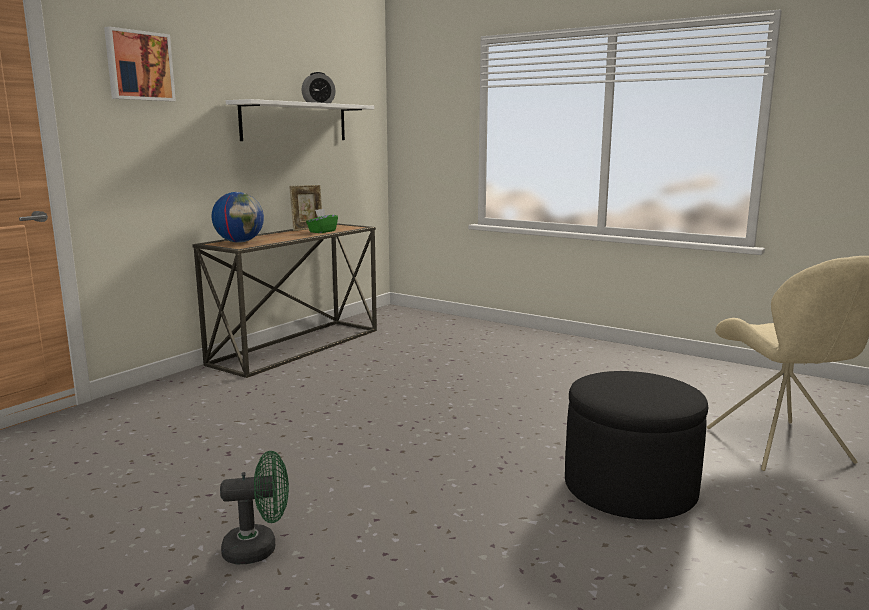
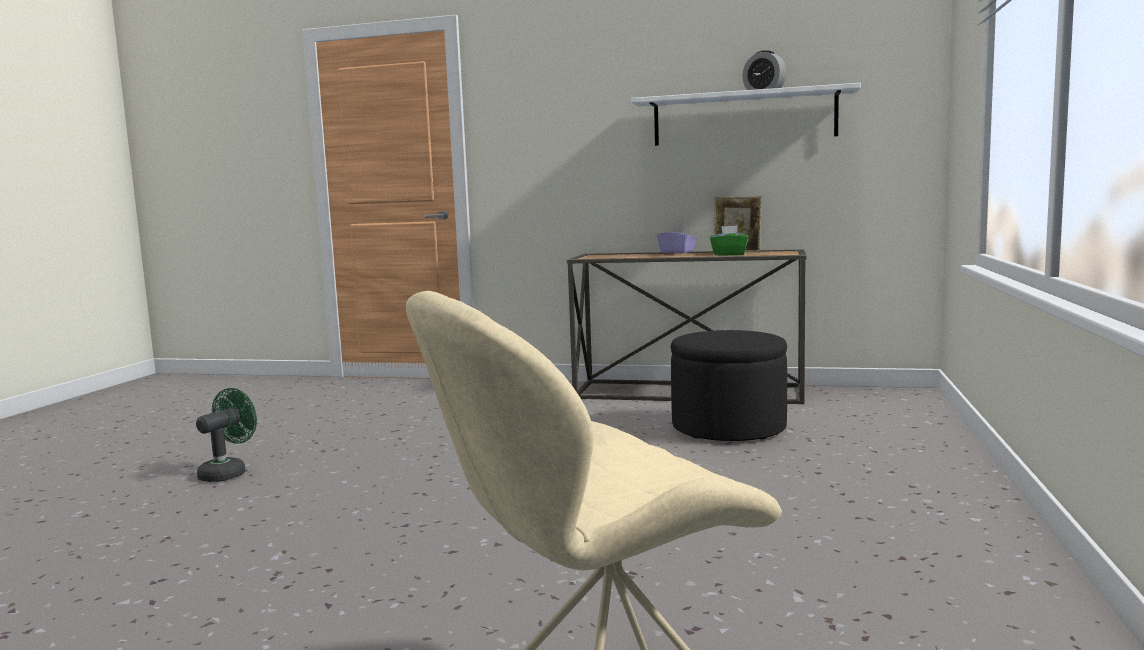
camera: 70 degrees right, 5 degrees down
picture [104,26,176,101] -> none
globe [212,192,264,243] -> none
green fan [220,451,289,565] -> green fan turned 120 degrees counterclockwise [196,388,257,482]
black ottoman [565,371,708,520] -> black ottoman moved to [671,330,787,441]
none -> purple tissue box [657,225,697,253]

